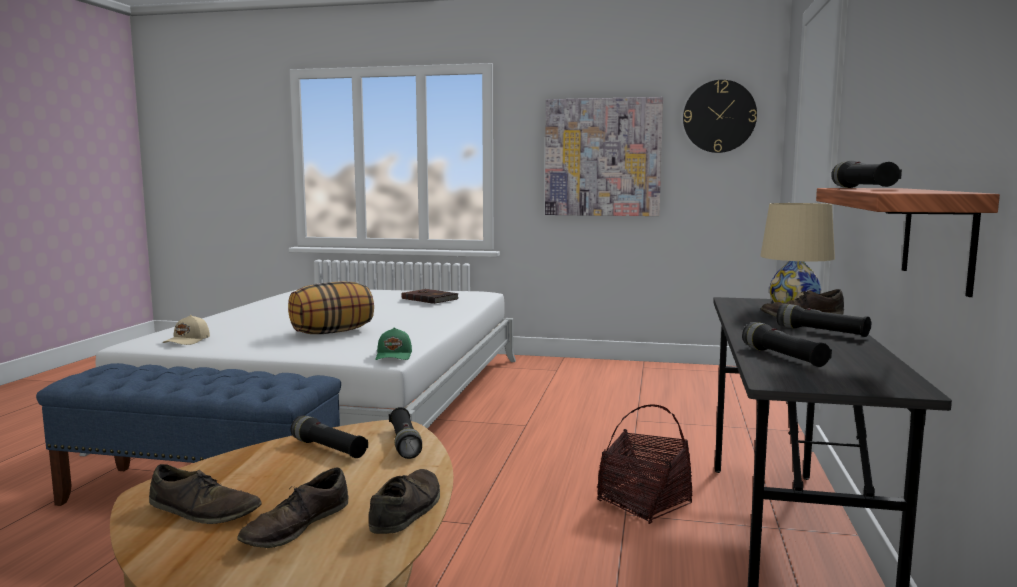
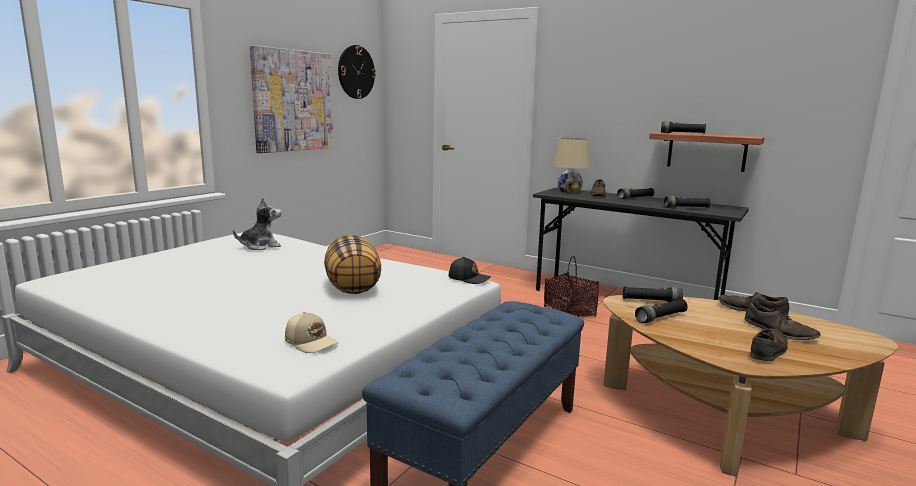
camera: 70 degrees left, 5 degrees up
green cap [375,327,412,360] -> black cap [448,257,491,284]
brown book [402,289,459,304] -> plush toy [233,197,282,250]

